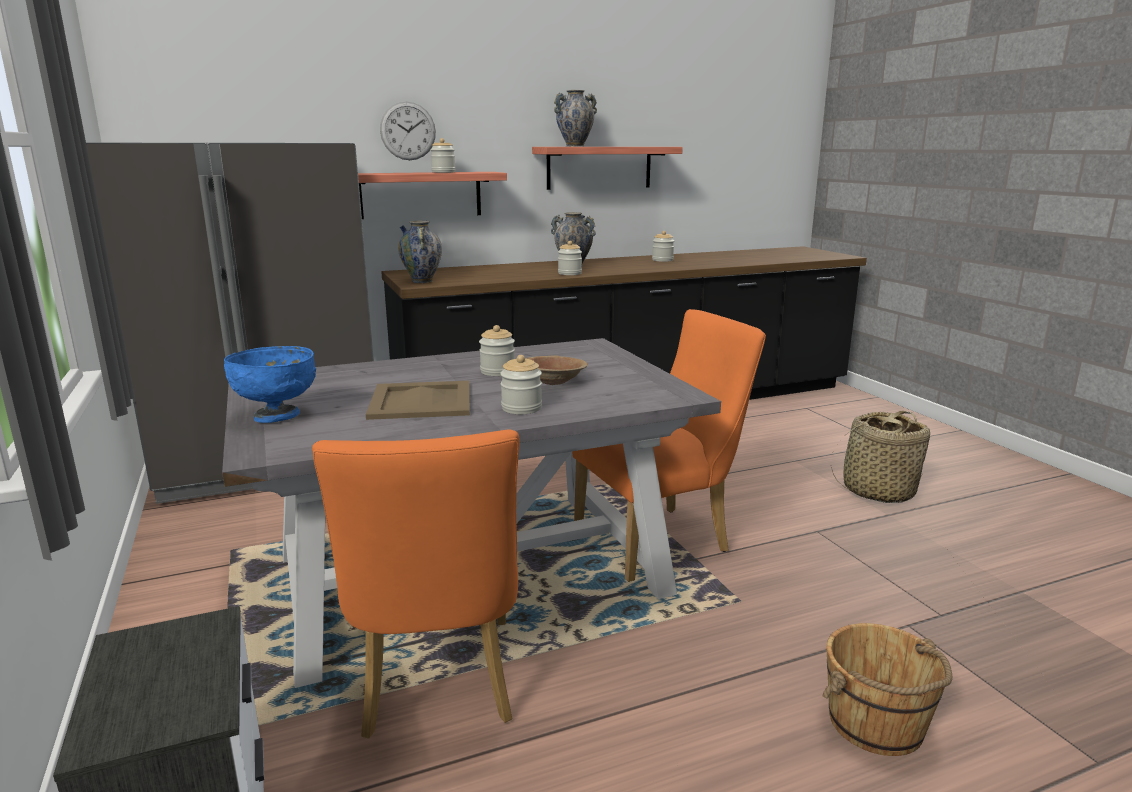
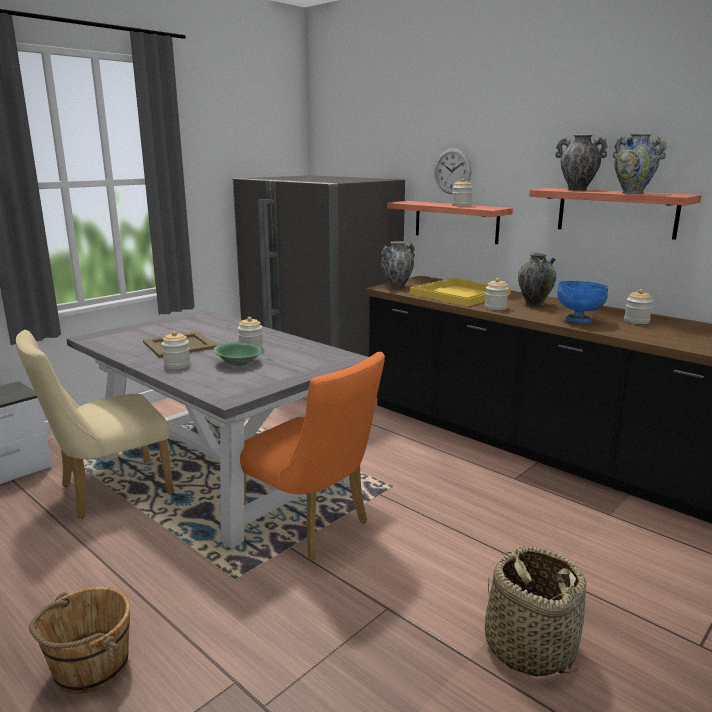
camera: 65 degrees right, 0 degrees up
blue bowl [224,346,316,423] -> blue bowl moved to [557,281,609,323]
orange chair [312,429,519,739] -> beige chair [16,330,174,519]
brown bowl [525,355,588,385] -> green bowl [213,342,262,366]
none -> yellow tray [410,278,511,307]
none -> vase [613,134,667,194]

